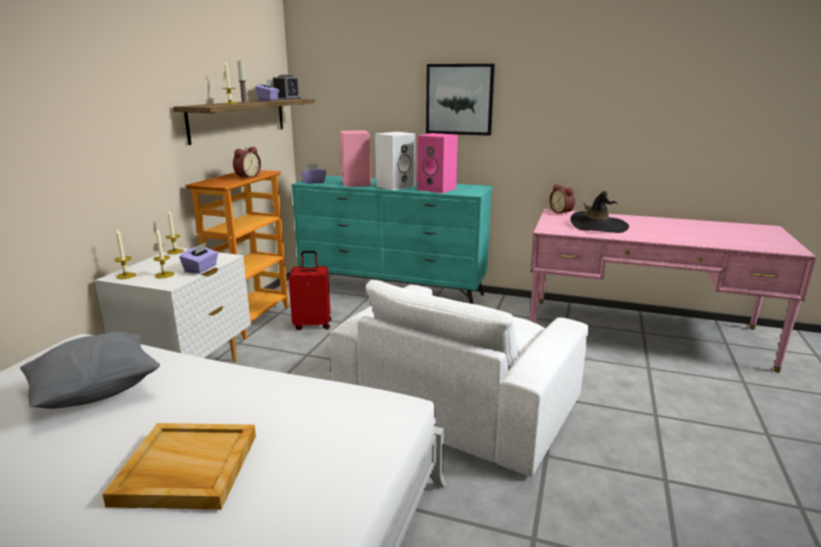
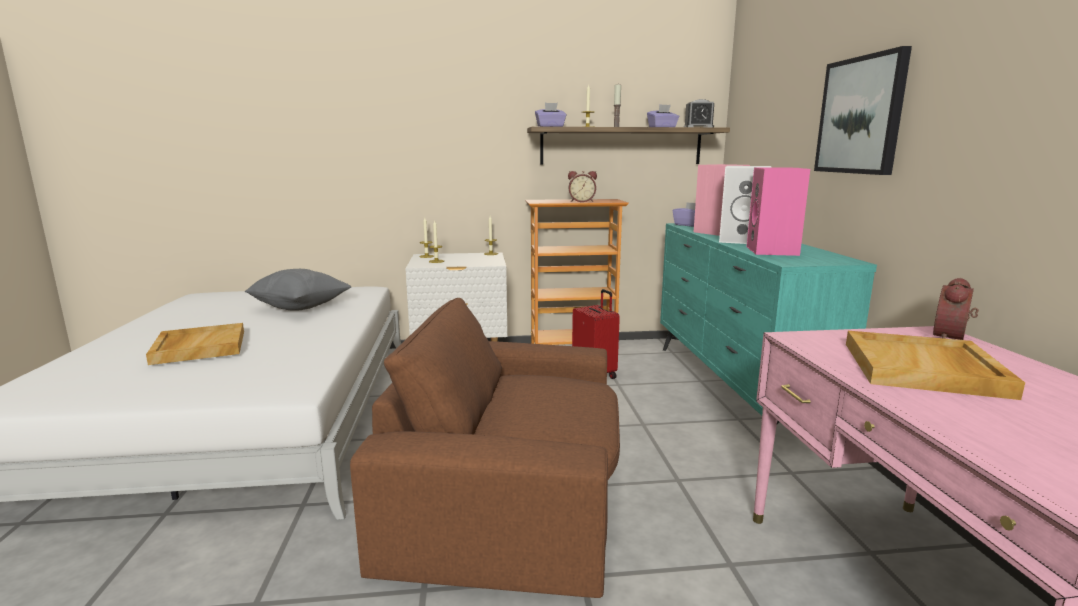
camera: 65 degrees right, 5 degrees down
purple tissue box [179,242,218,274] -> purple tissue box moved to [535,103,566,127]
white armchair [329,280,588,477] -> brown armchair [350,298,620,598]
black hat [570,191,629,233] -> beige tray [846,331,1025,400]

